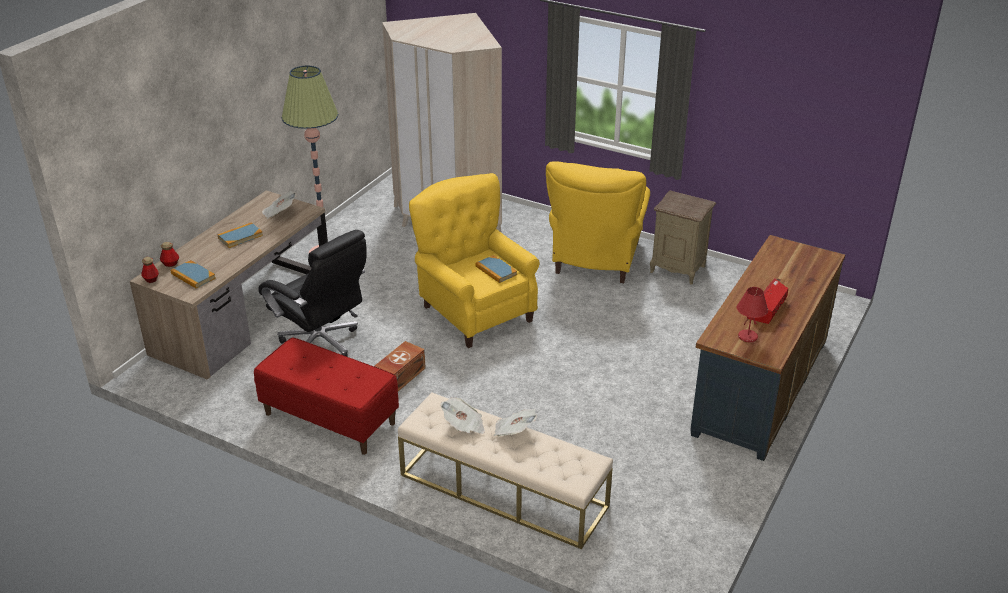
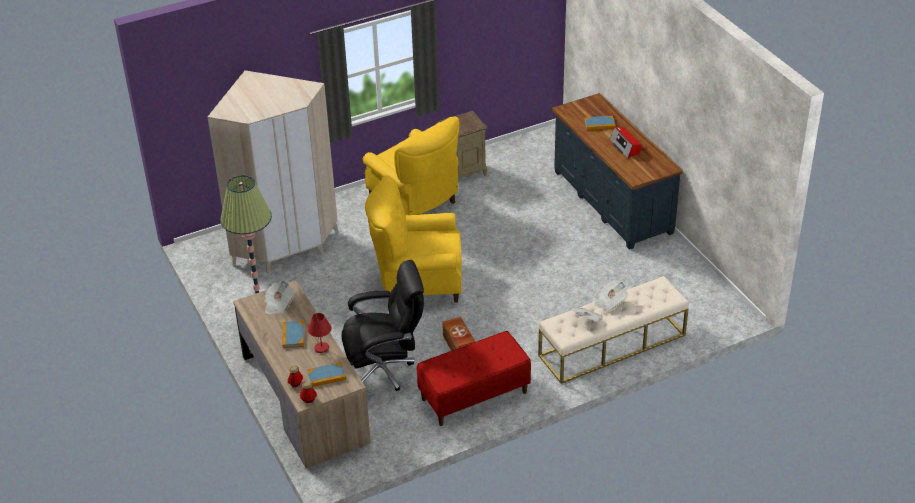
camera: 55 degrees left, 5 degrees up
book [476,255,517,283] -> book moved to [584,116,616,130]
red table lamp [737,287,768,342] -> red table lamp moved to [308,313,332,353]

